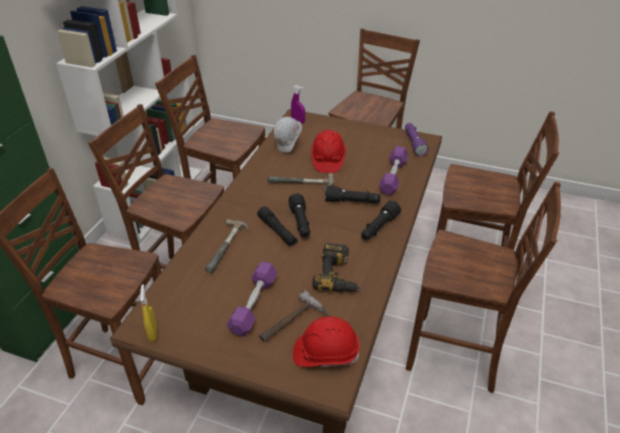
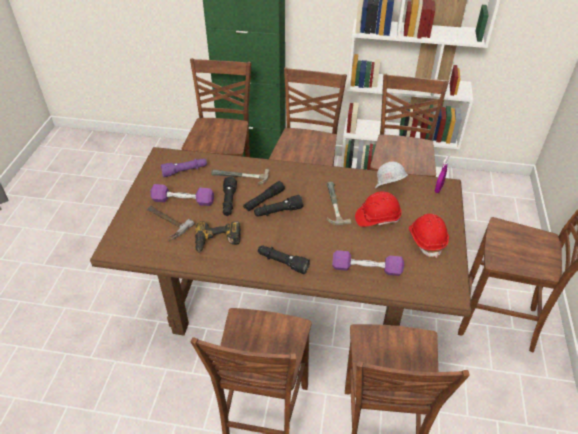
camera: 80 degrees right, 5 degrees up
yellow spray bottle [140,284,157,342] -> none
red hard hat [293,316,360,367] -> red hard hat moved to [409,214,449,258]
black flashlight [325,186,381,204] -> black flashlight moved to [222,177,237,216]
purple flashlight [405,123,429,156] -> purple flashlight moved to [161,159,207,177]

